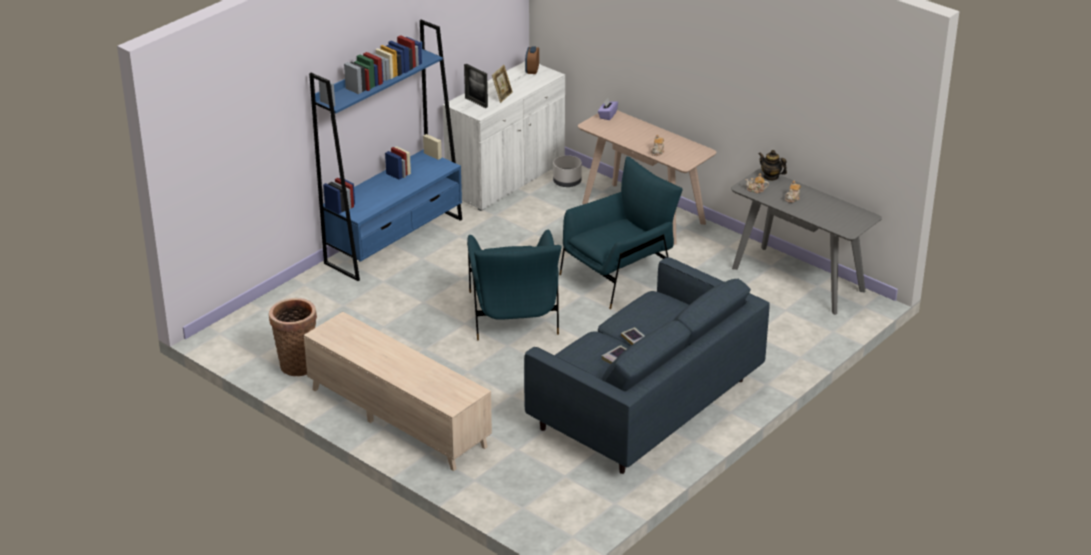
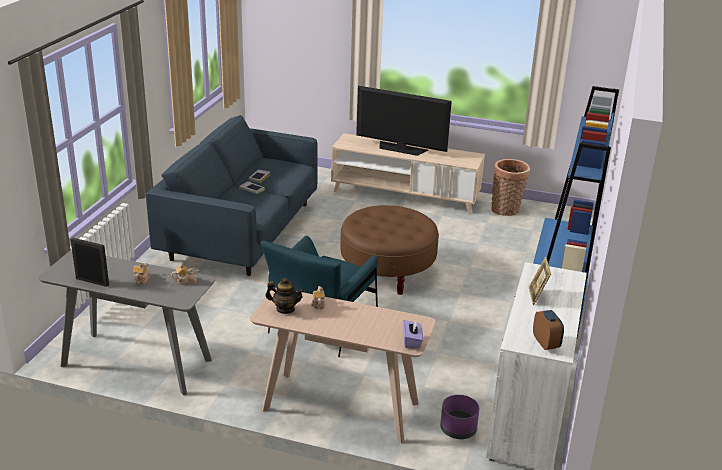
camera: 155 degrees right, 5 degrees down
picture frame [464,64,488,108] -> picture frame moved to [70,238,109,287]
blue armchair [467,230,562,340] -> brown ottoman [340,205,439,295]
grey planter [553,155,582,187] -> purple planter [440,395,479,439]
teapot [759,150,787,181] -> teapot moved to [265,278,305,314]
none -> television [356,86,452,156]

